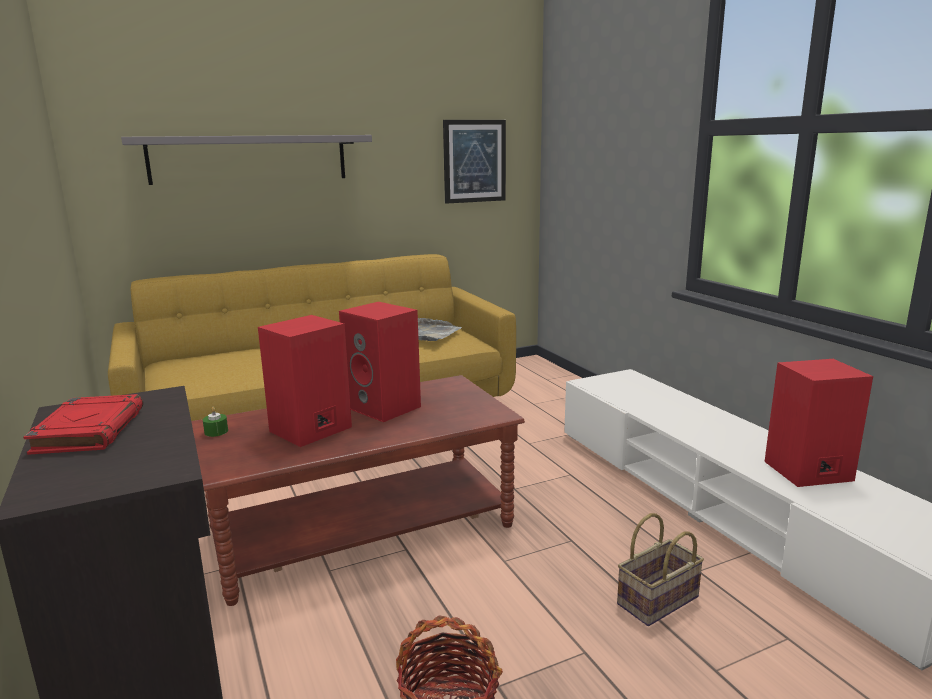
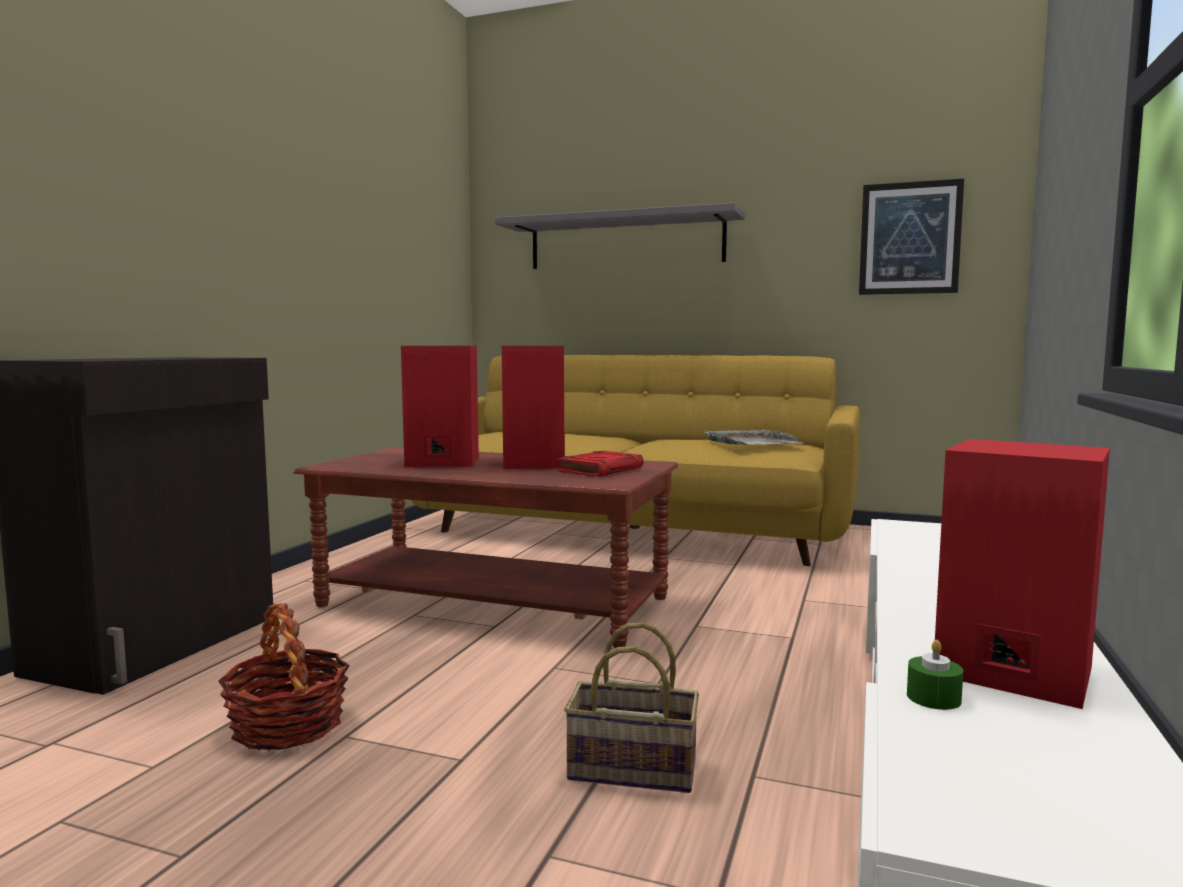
camera: 45 degrees right, 10 degrees down
red book [23,394,143,455] -> red book moved to [558,451,644,477]
green candle [203,407,228,437] -> green candle moved to [907,640,963,710]

